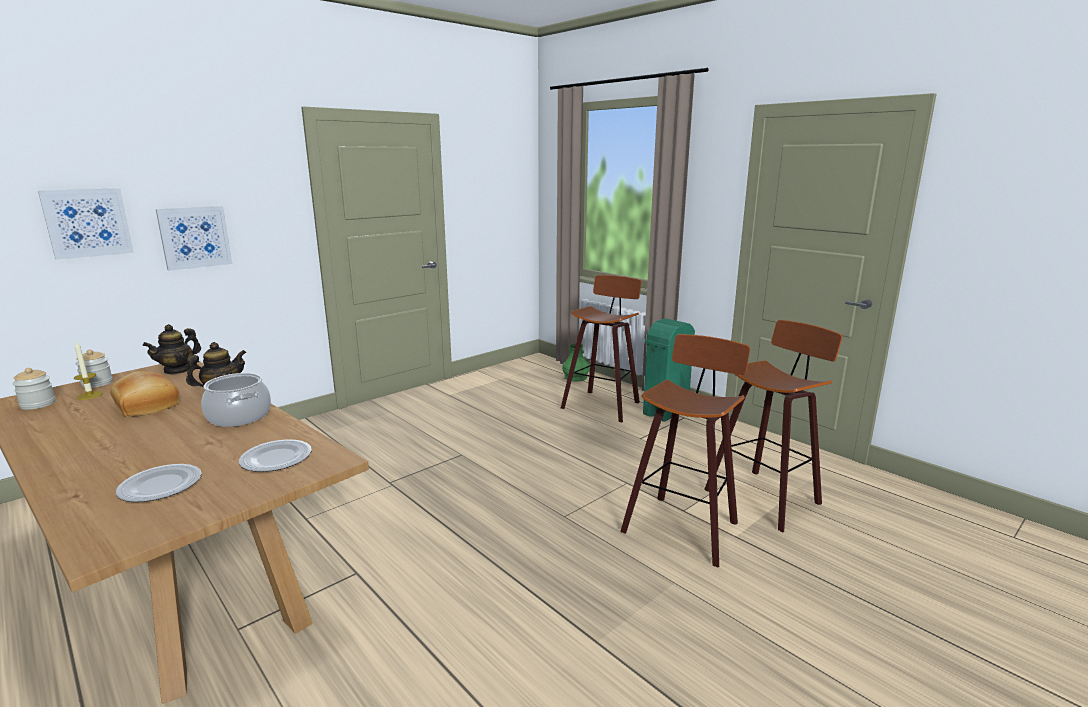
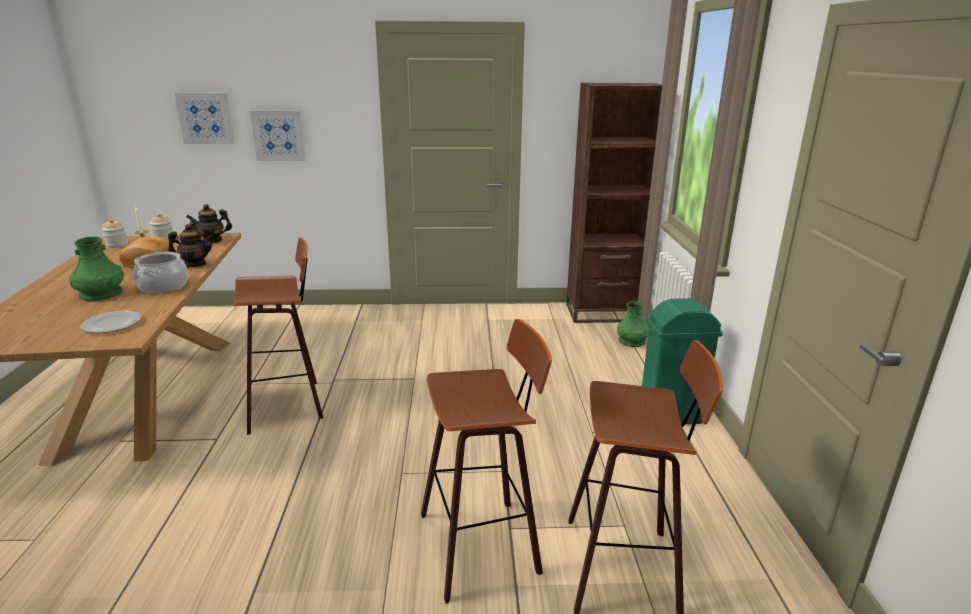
camera: 40 degrees right, 5 degrees up
plate [116,464,201,502] -> none
stool [561,275,642,422] -> stool moved to [234,238,323,435]
none -> green vase [70,237,124,301]
none -> brown bookcase [566,83,662,323]

